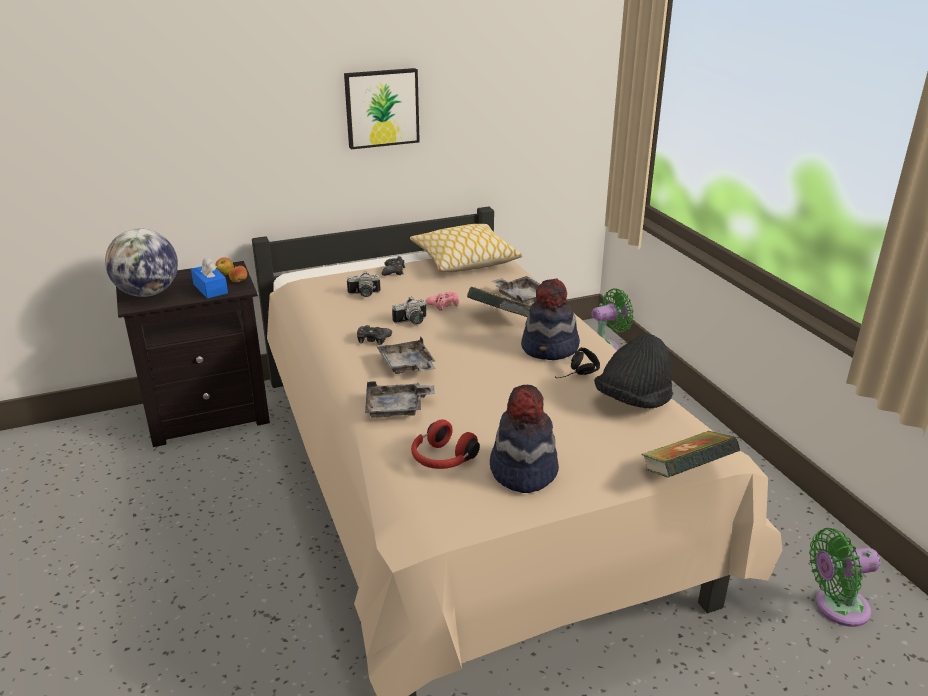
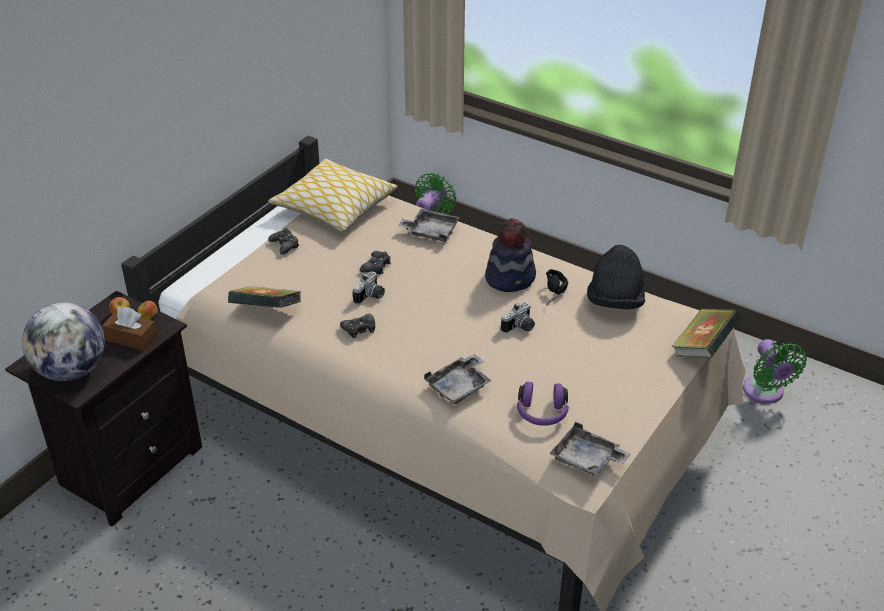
camera: 35 degrees left, 10 degrees up
blue tissue box [191,257,228,299] -> brown tissue box [102,307,157,351]
picture [344,68,420,149] -> none
camera [347,271,381,297] -> camera moved to [501,302,535,333]
grey tray [377,337,436,374] -> grey tray moved to [549,422,631,475]
red headphones [411,419,480,469] -> purple headphones [517,382,569,426]
pink game controller [426,292,459,311] -> black game controller [360,251,391,274]
book [467,287,531,317] -> book moved to [228,286,301,308]
hat [490,385,559,493] -> none
green fan [809,528,881,627] -> green fan turned 60 degrees counterclockwise [743,339,807,404]

